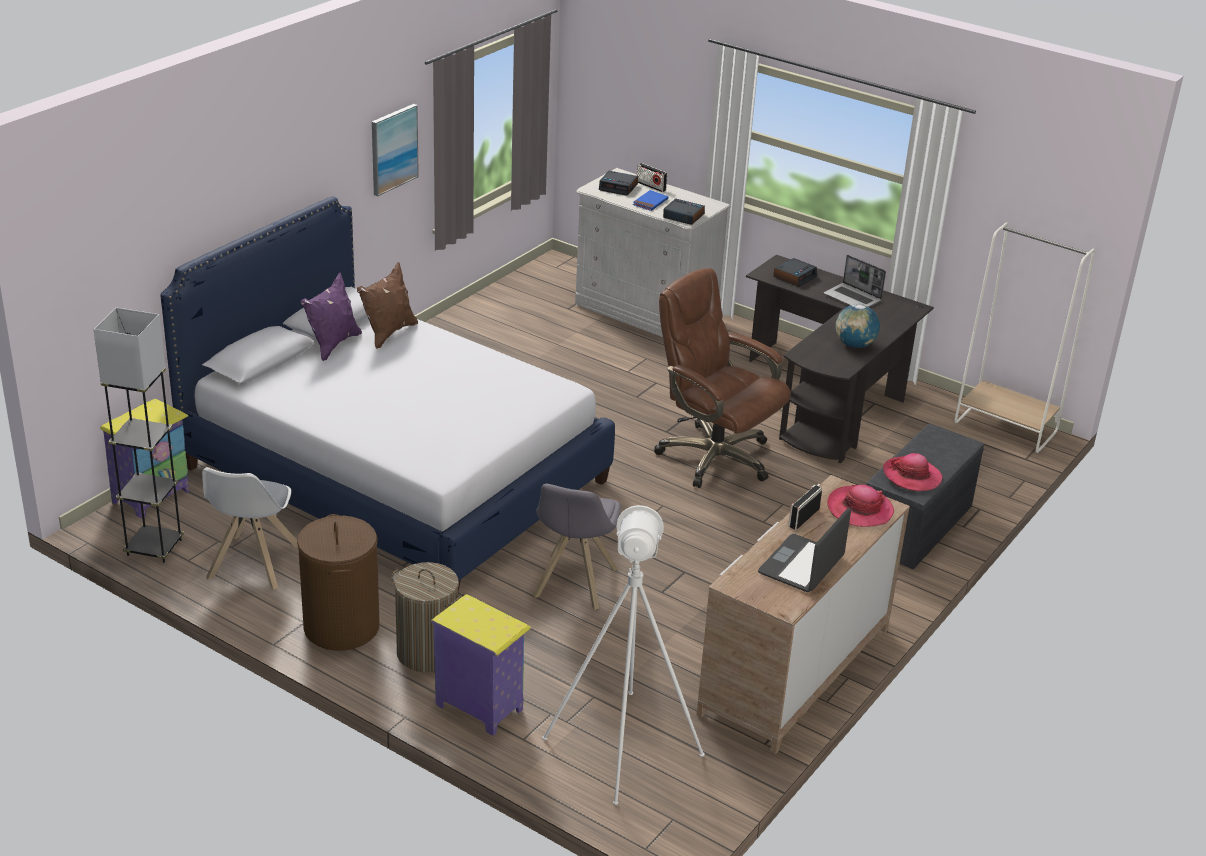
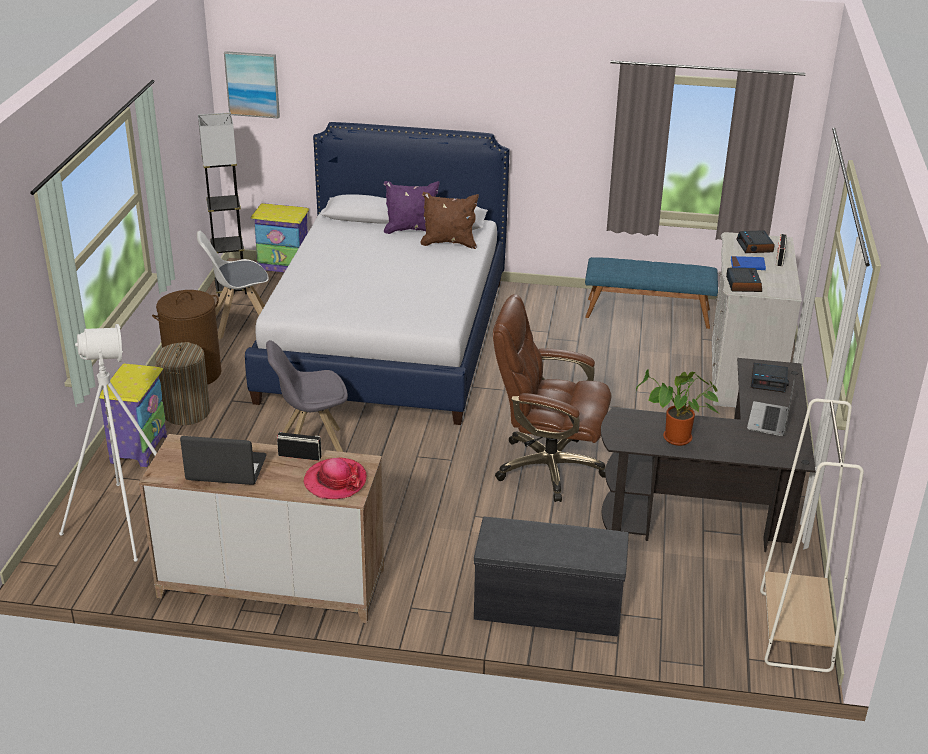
camera: 65 degrees right, 0 degrees up
picture [372,104,419,196] -> picture moved to [224,51,280,119]
brown office chair [654,268,791,488] -> brown office chair turned 90 degrees counterclockwise [493,294,611,502]
globe [836,304,880,348] -> potted plant [636,369,719,446]
hat [883,453,943,491] -> none
none -> blue bench [585,257,718,329]

